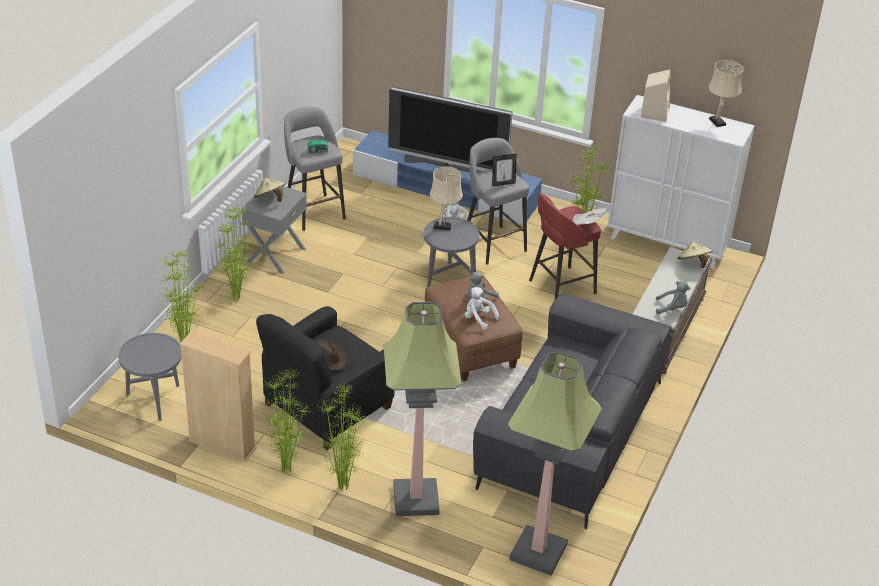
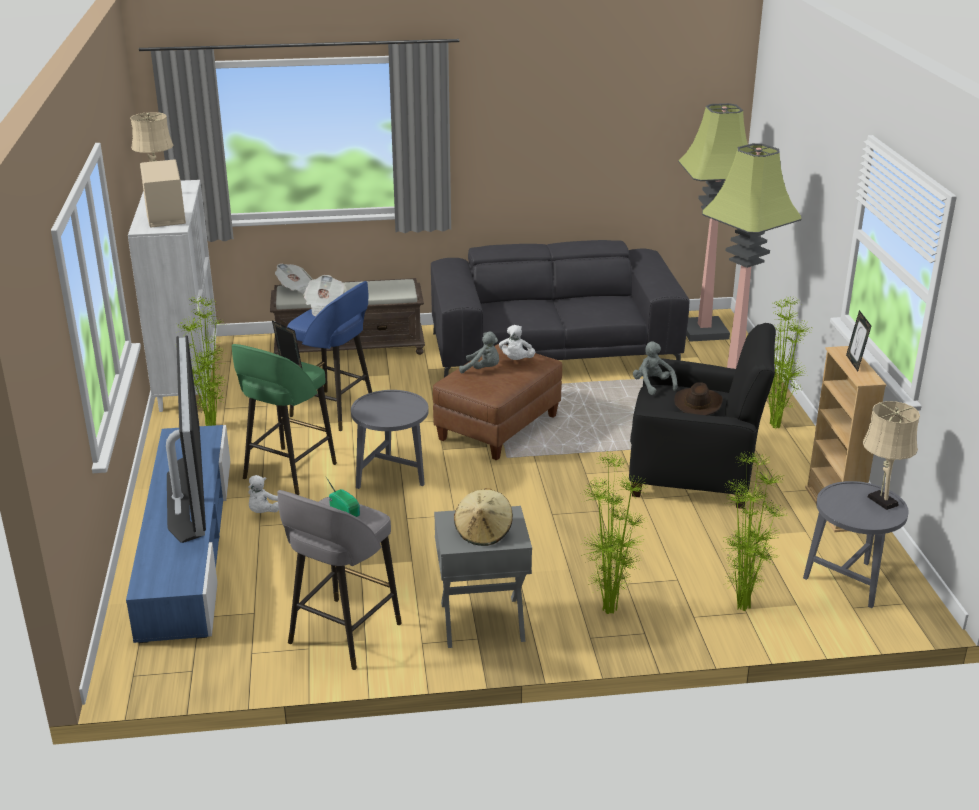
camera: 120 degrees left, 10 degrees down
potted plant [263,369,311,474] -> none
beige table lamp [429,166,463,230] -> beige table lamp moved to [863,401,920,510]
grey stool [467,138,529,265] -> green stool [231,344,337,495]
red stool [529,193,601,300] -> blue stool [287,281,372,431]
grey plush toy [656,281,690,314] -> grey plush toy moved to [633,341,678,395]
beige hat [677,241,713,268] -> newspaper [275,263,313,294]
none -> picture frame [846,310,871,372]

